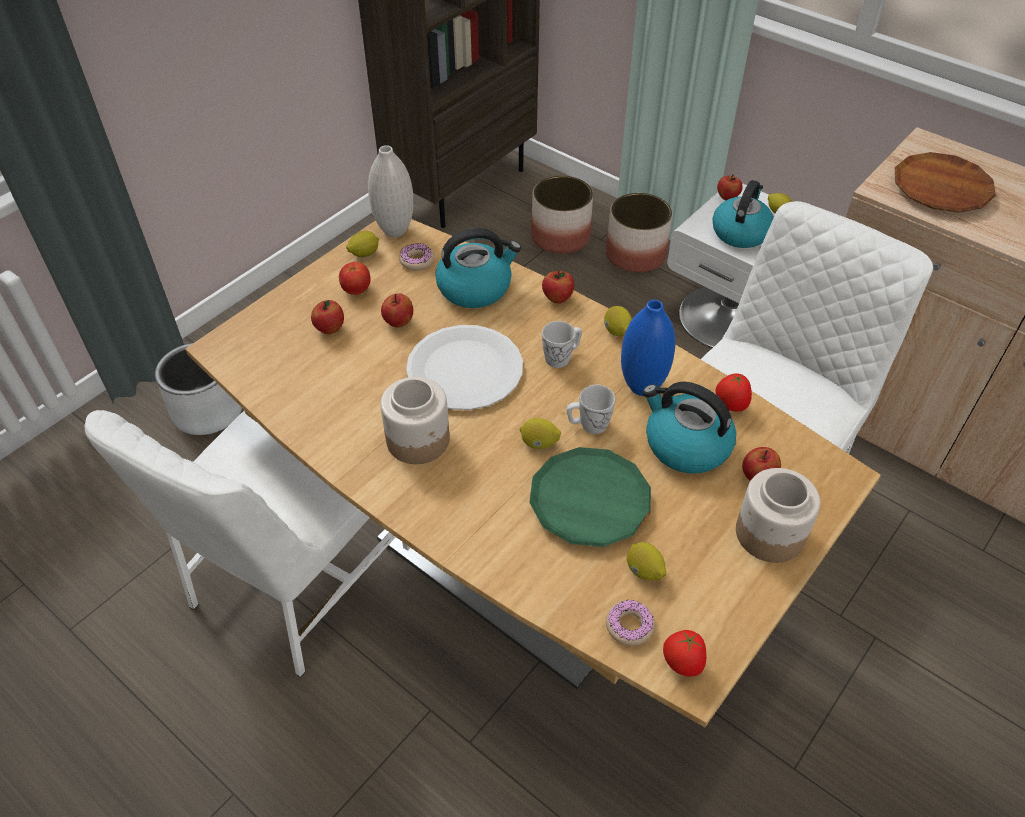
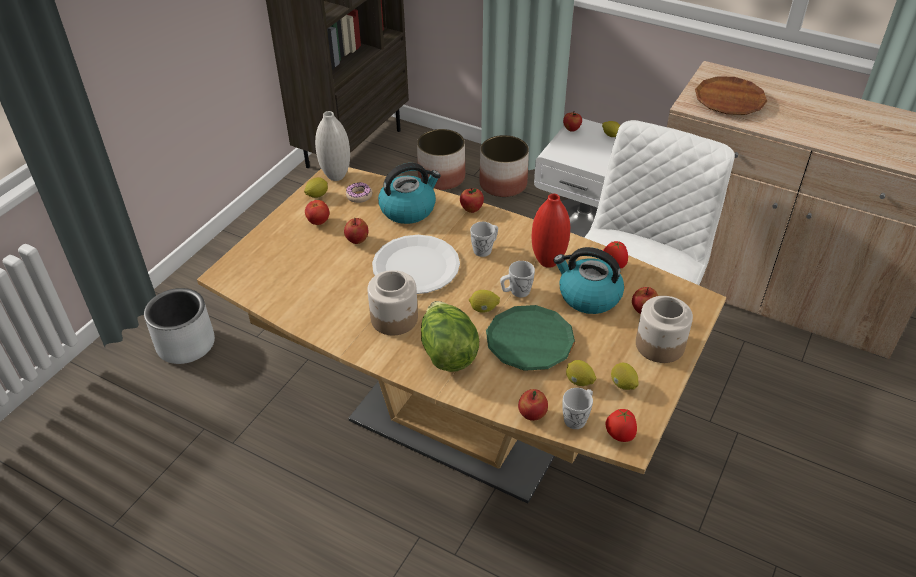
camera: 10 degrees left, 5 degrees down
white chair [85,410,410,678] -> none
apple [311,300,344,334] -> apple moved to [518,389,548,421]
lemon [604,306,632,336] -> lemon moved to [611,363,639,390]
donut [606,600,655,646] -> white mug [563,388,593,429]
blue vase [621,300,675,396] -> red vase [532,194,570,268]
kettle [712,180,774,248] -> none
none -> lettuce [421,301,479,372]

